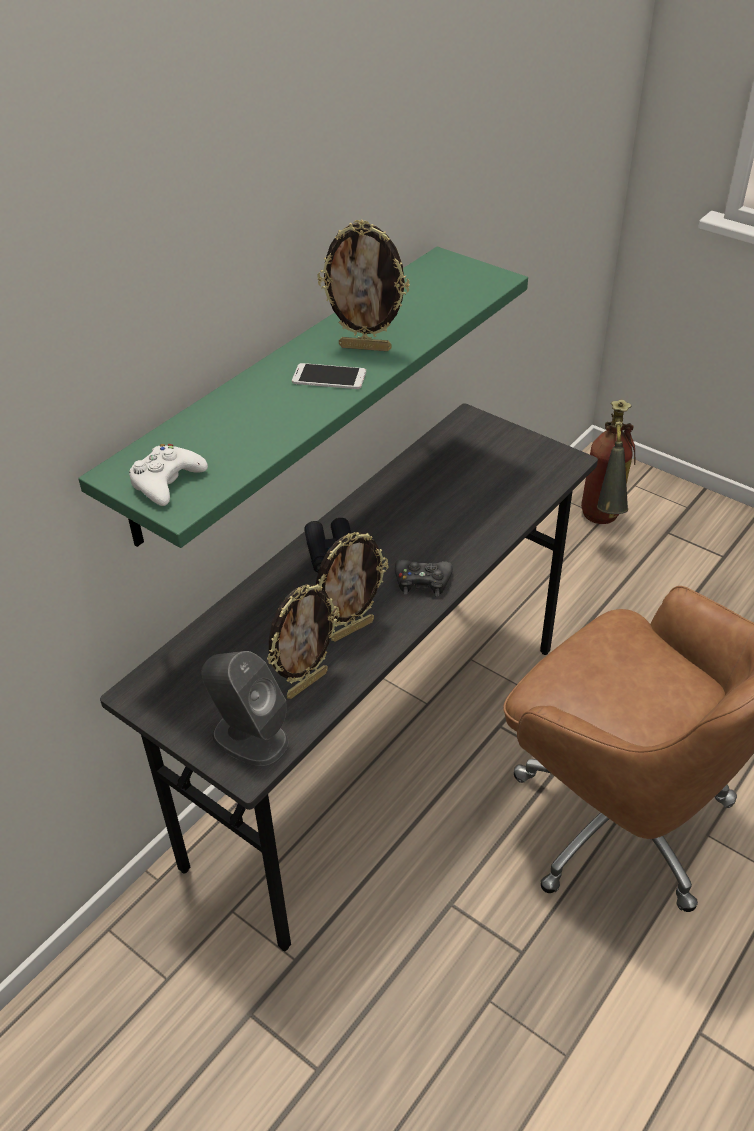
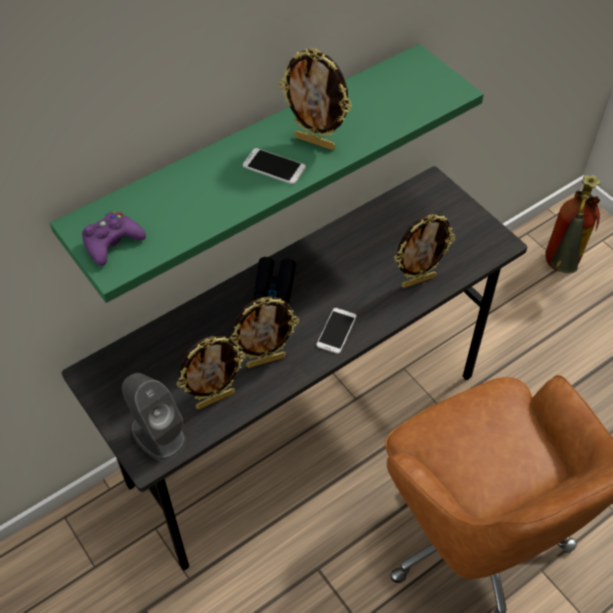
camera: 15 degrees right, 10 degrees up
white game controller [129,444,208,506] -> purple game controller [82,212,146,266]
black game controller [395,559,453,597] -> phone [316,308,356,354]
none -> picture frame [394,214,455,288]

